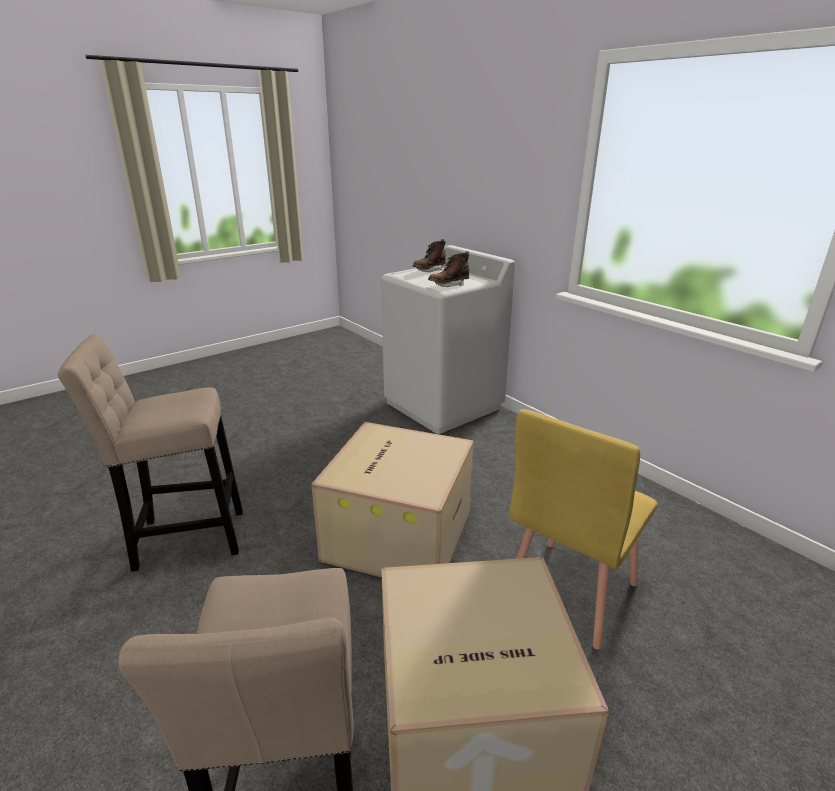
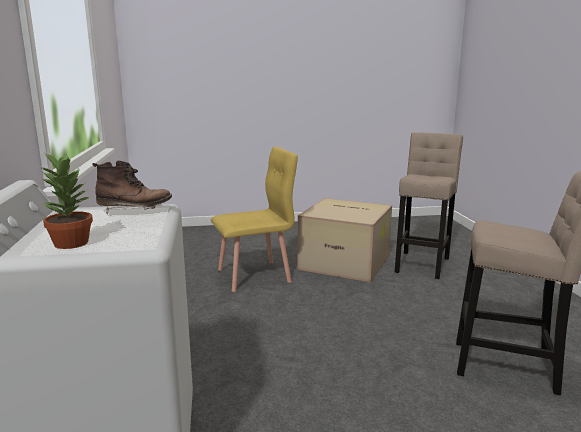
camera: 150 degrees left, 10 degrees down
cardboard box [311,422,474,578] -> none
brown boot [413,239,446,272] -> potted plant [38,152,93,249]

